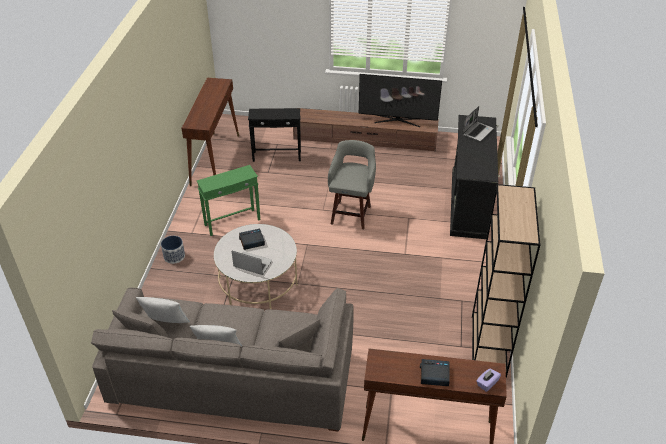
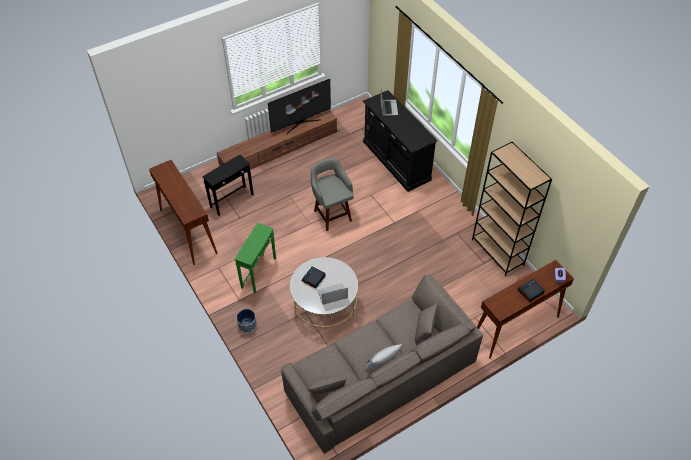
camera: 40 degrees left, 10 degrees up
grey pillow [136,297,190,323] -> none

